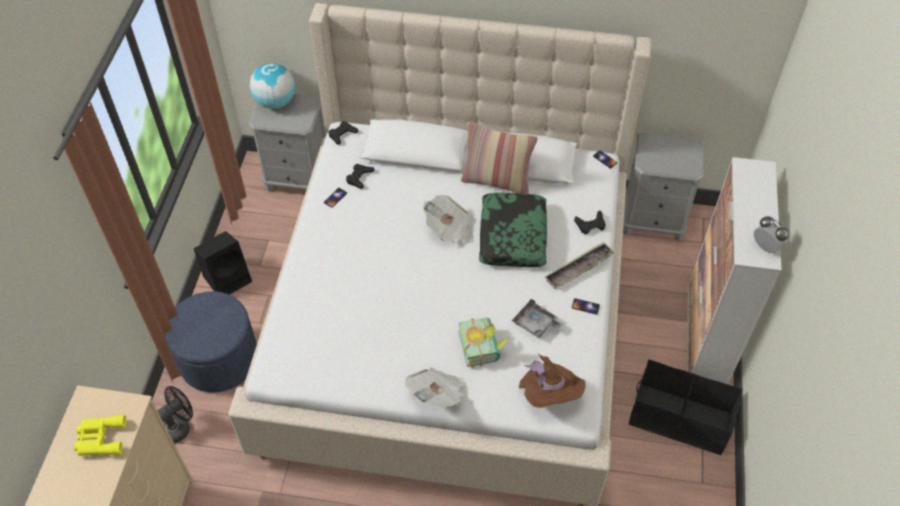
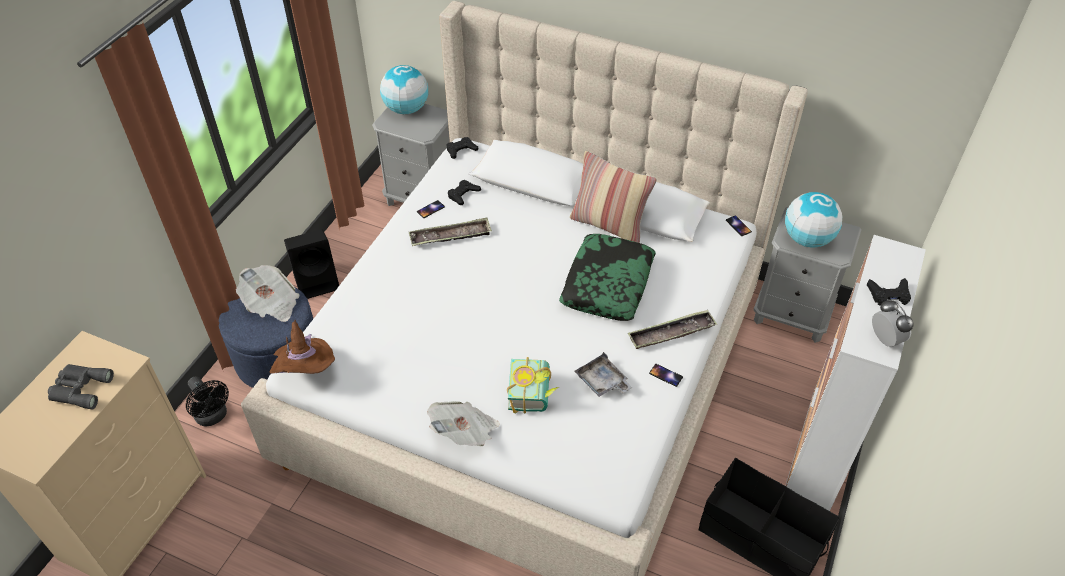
camera: 15 degrees right, 5 degrees down
yellow binoculars [74,415,126,456] -> grey binoculars [48,364,114,409]
black fan [157,386,193,444] -> black fan turned 75 degrees clockwise [186,376,229,426]
newspaper [423,195,474,243] -> newspaper moved to [236,265,300,322]
brown hat [519,354,586,408] -> brown hat moved to [270,320,335,374]
black game controller [574,211,606,235] -> black game controller moved to [867,278,911,306]
none -> tray [409,217,492,246]
none -> globe [785,192,842,248]

